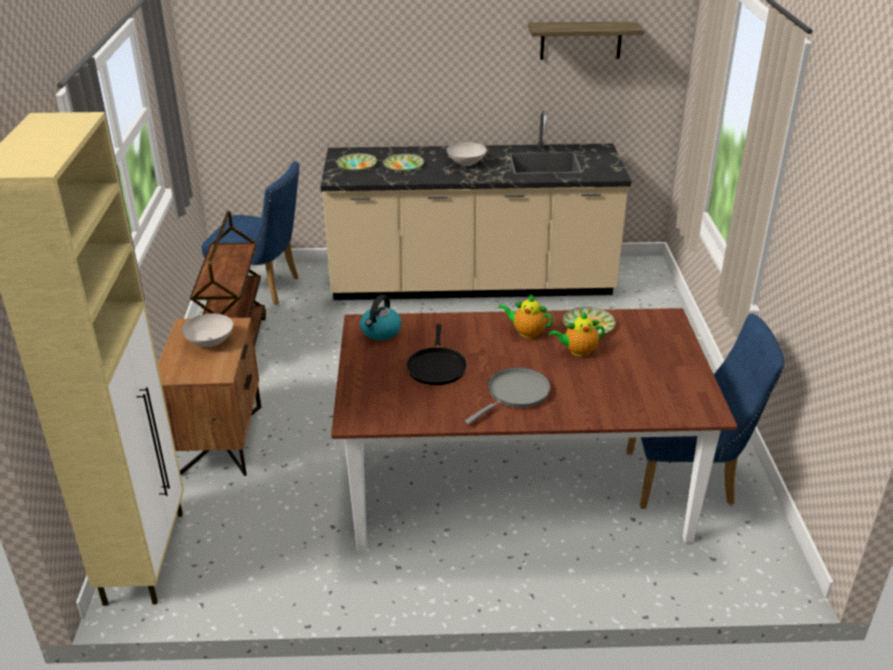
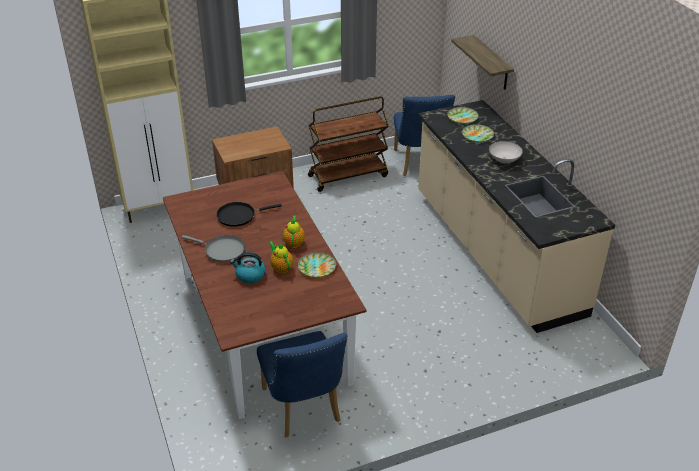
camera: 70 degrees right, 5 degrees up
white bowl [182,314,233,347] -> none
kettle [360,295,402,340] -> kettle moved to [230,252,266,283]
shelf [528,21,644,60] -> shelf moved to [451,35,514,90]

